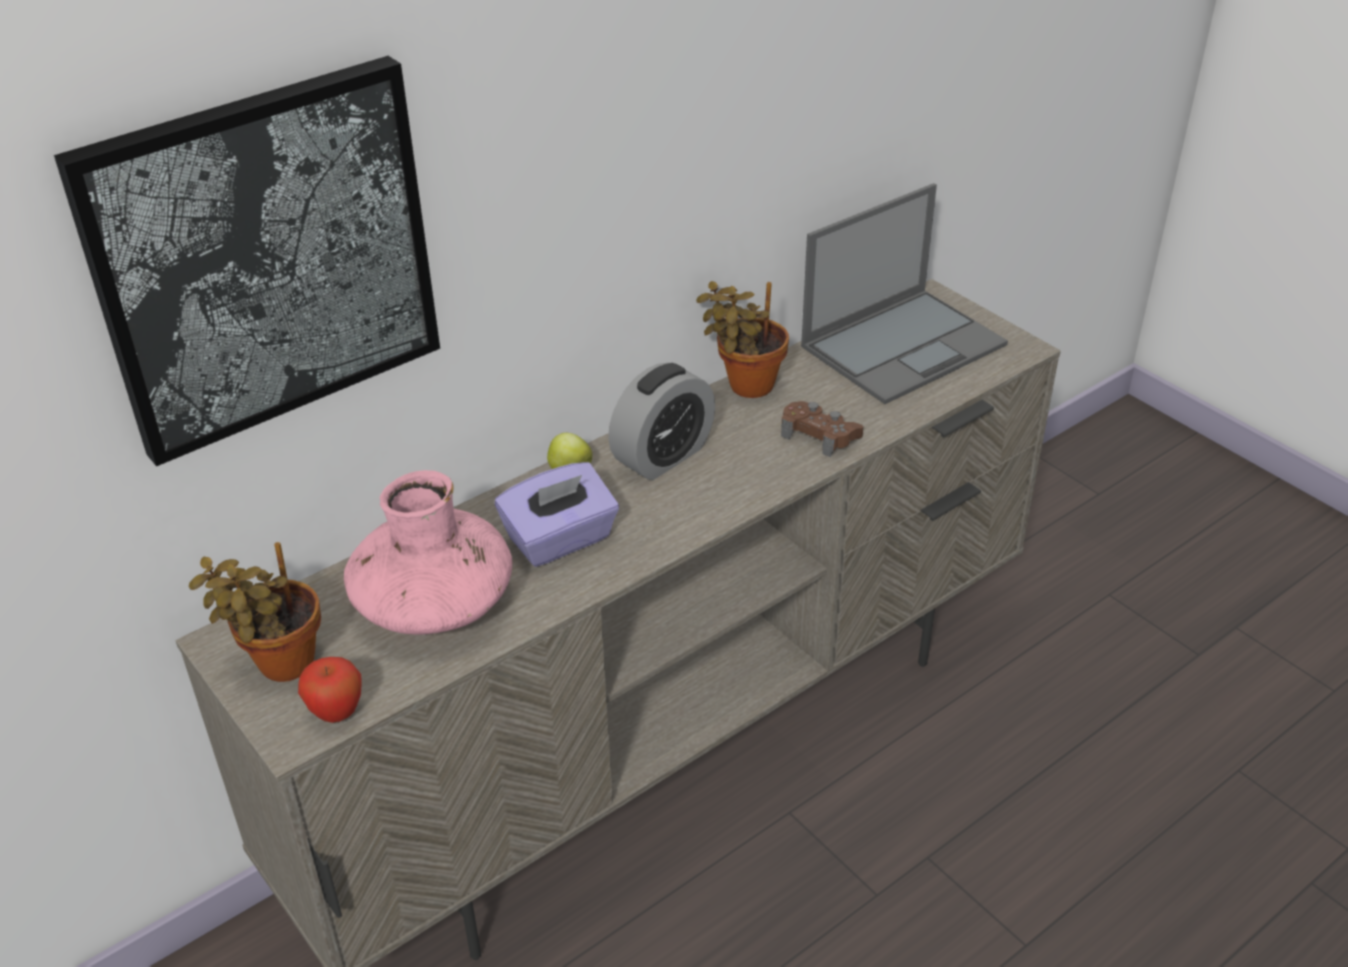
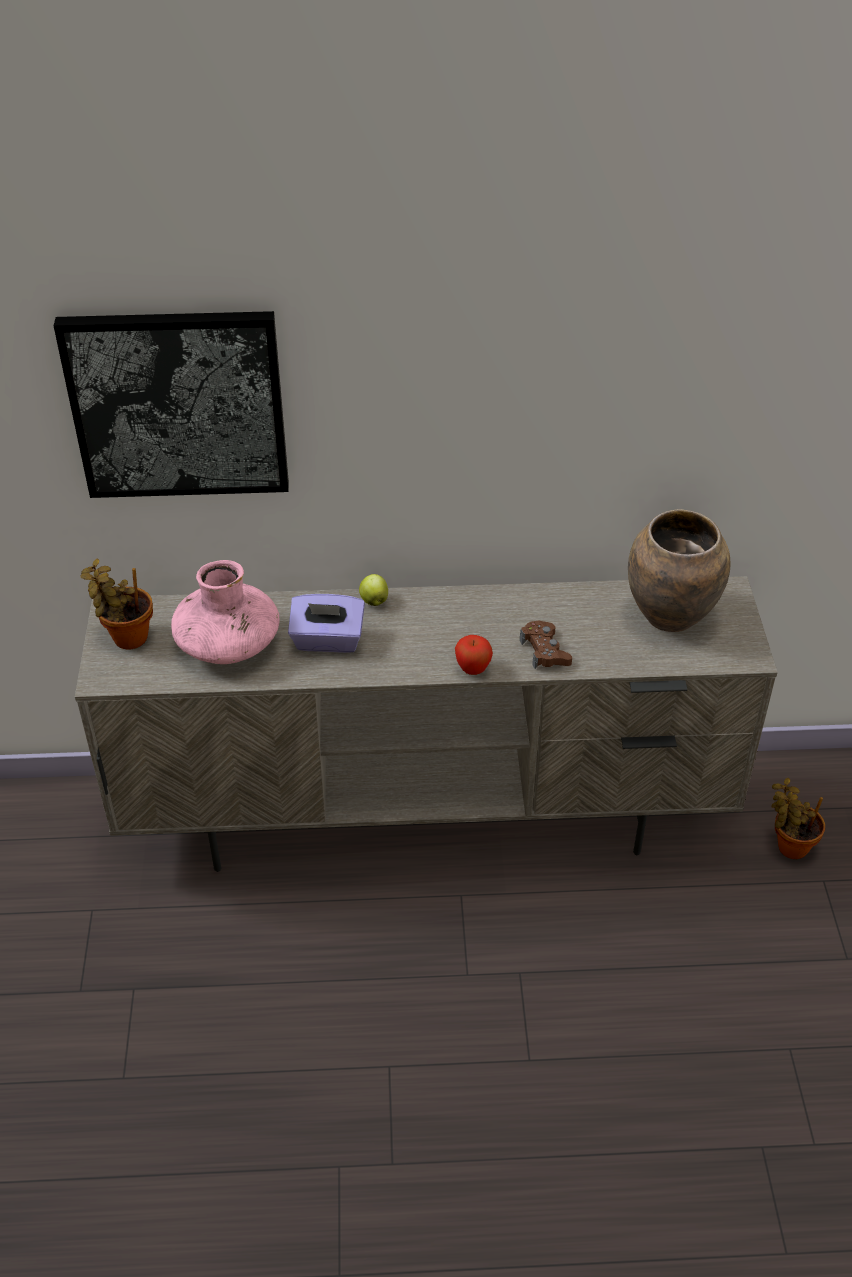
camera: 35 degrees right, 5 degrees up
apple [298,657,362,723] -> apple moved to [455,635,493,675]
alarm clock [608,363,715,480] -> none
potted plant [696,281,789,398] -> potted plant moved to [771,778,825,859]
laptop [801,183,1008,404] -> brown vase [628,509,730,632]

